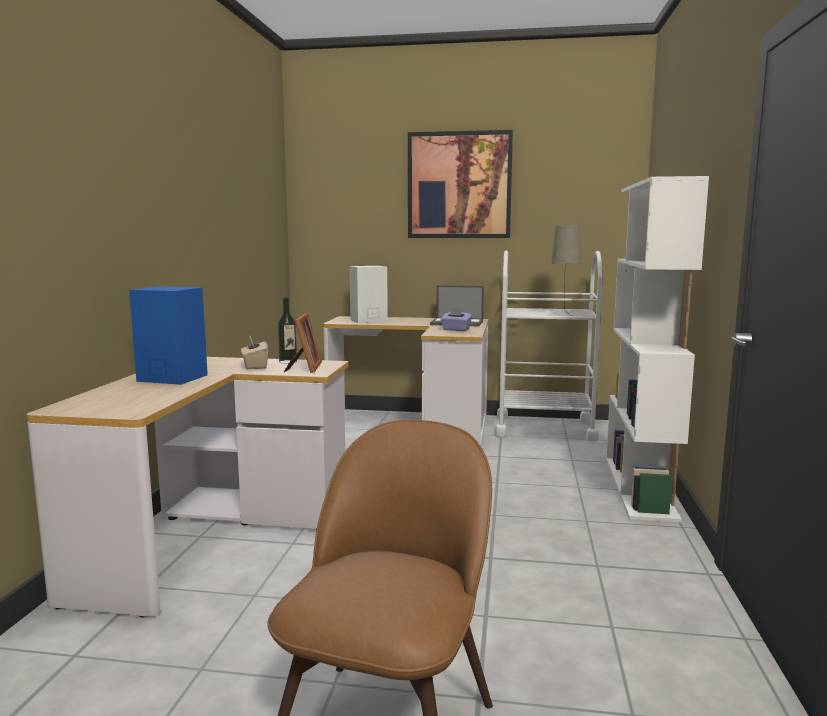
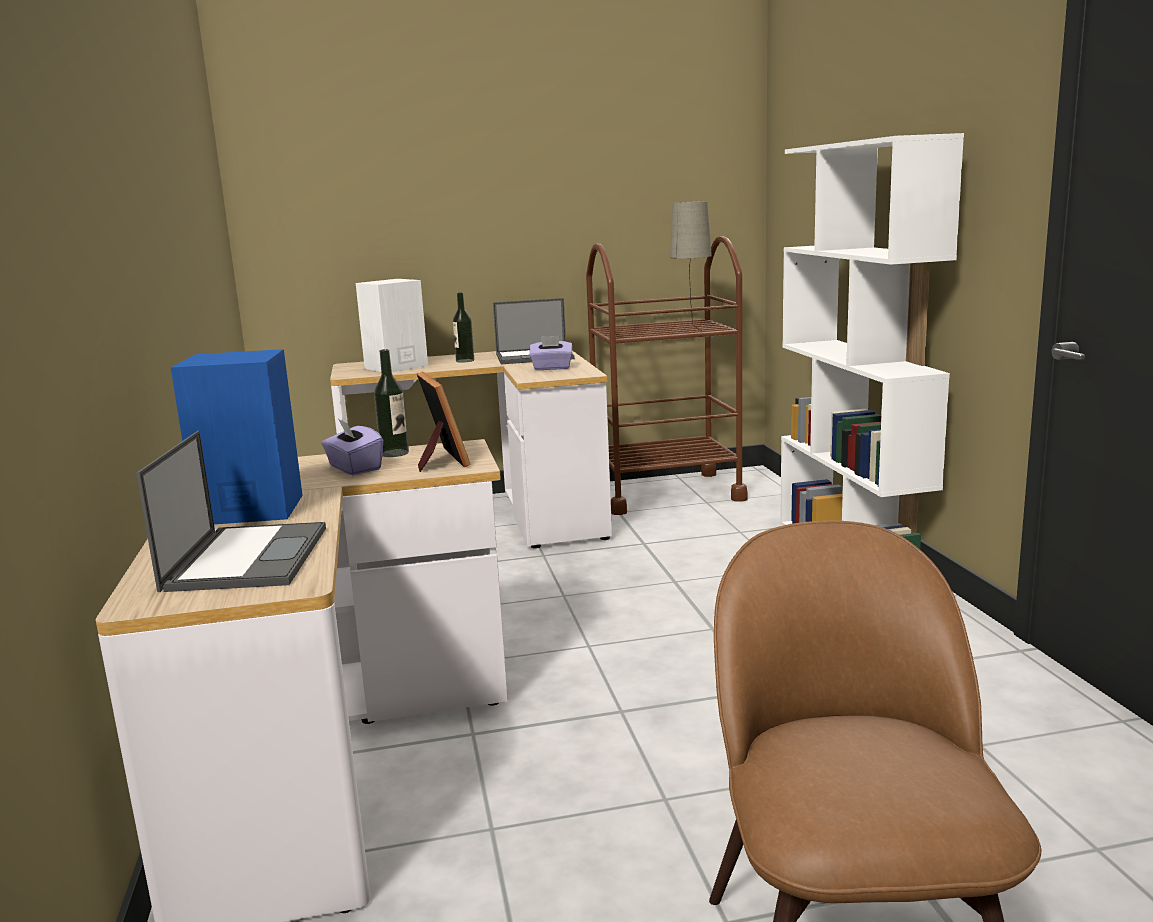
camera: 20 degrees left, 5 degrees up
beige tissue box [241,336,268,369] -> purple tissue box [321,419,383,475]
picture [408,130,513,238] -> none
white cart [495,251,603,441] -> brown cart [586,236,747,515]
none -> laptop [136,431,326,592]
none -> bottle [453,292,474,363]

